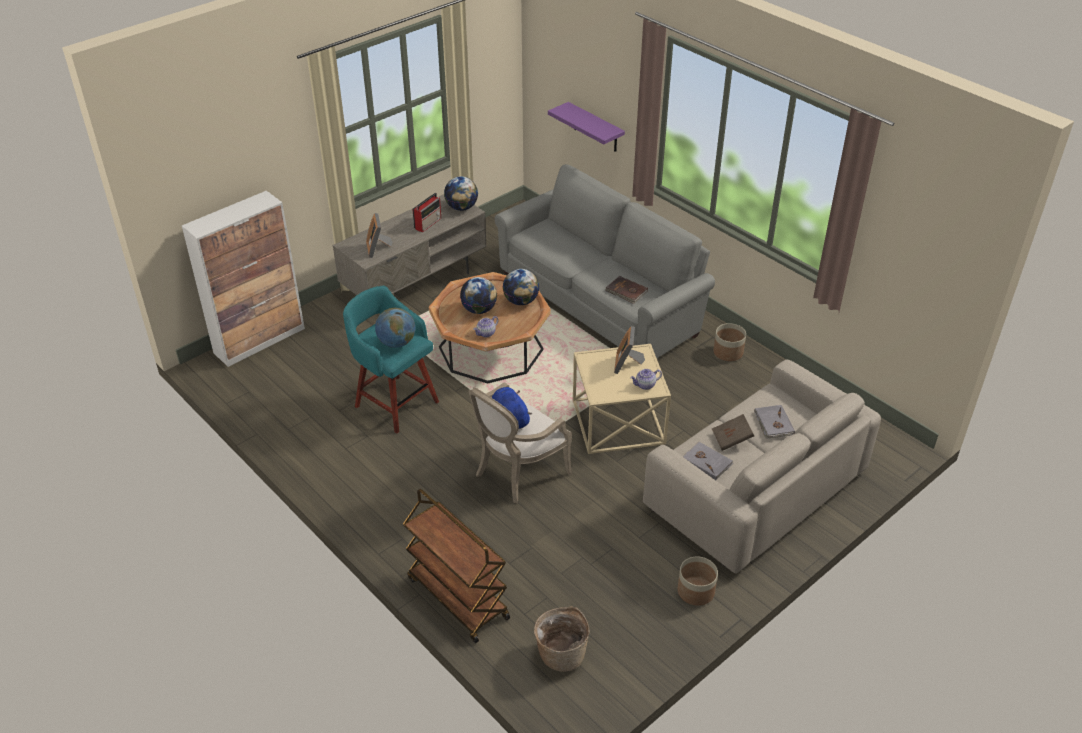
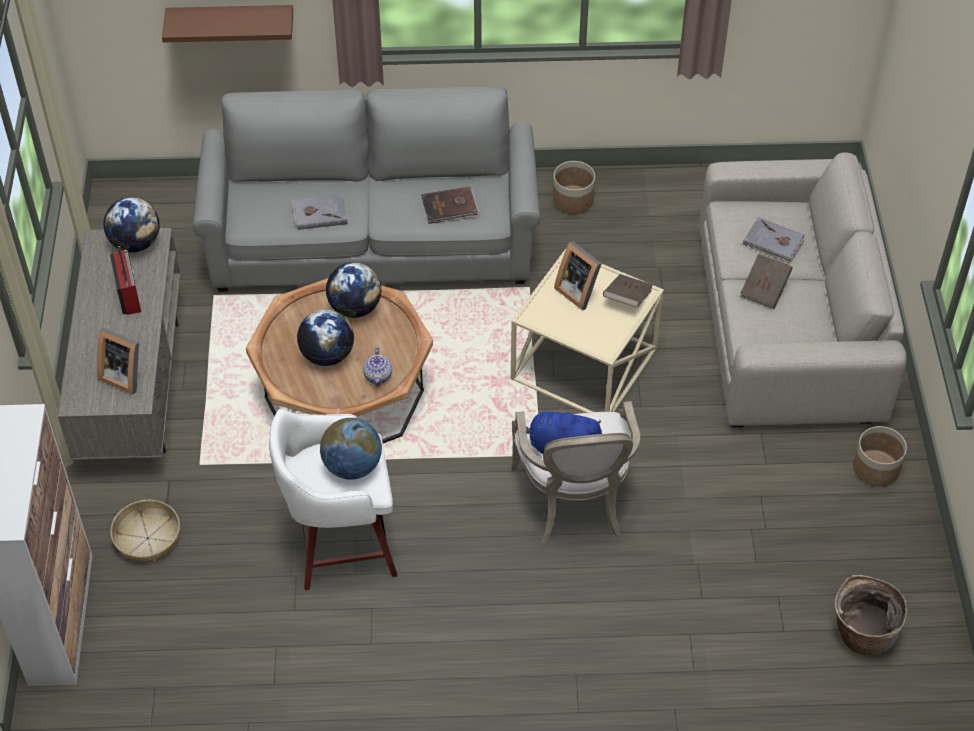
camera: 50 degrees left, 10 degrees up
turquoise stool [343,286,439,433] -> white stool [269,408,397,590]
brown cart [403,489,510,643] -> none
purple shelf [548,102,625,152] -> brown shelf [162,5,293,42]
teapot [630,369,662,390] -> brown book [603,274,653,308]
grey book [683,442,733,480] -> grey book moved to [292,194,348,230]
none -> basket [110,500,180,563]

